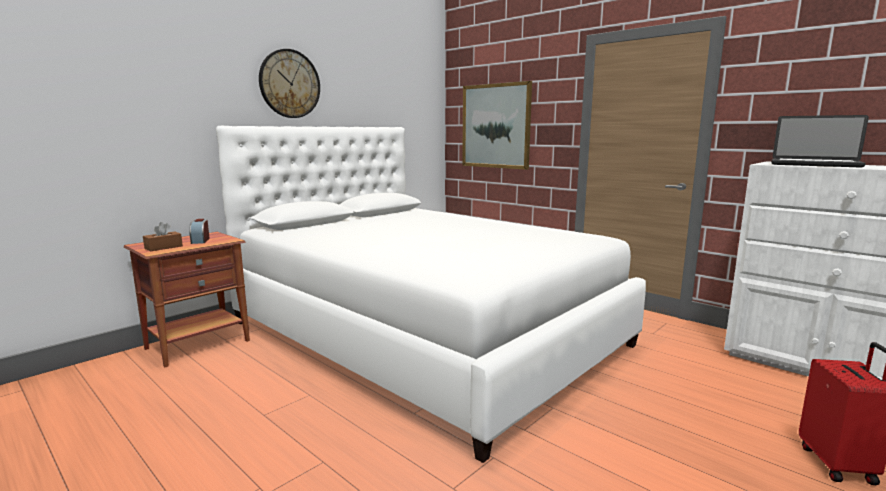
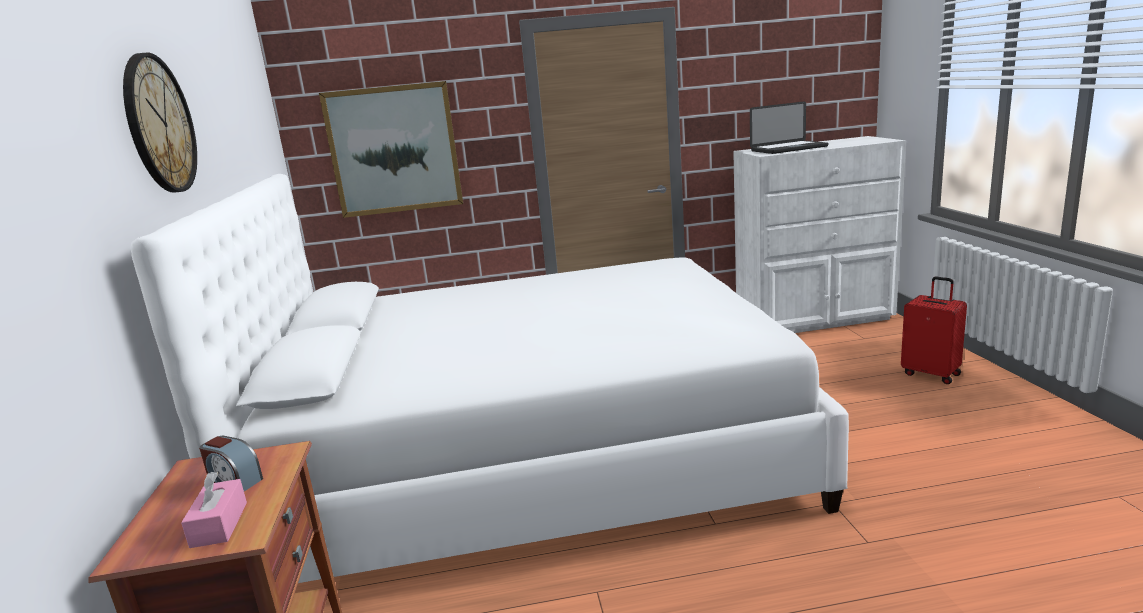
camera: 50 degrees left, 5 degrees up
brown tissue box [143,222,183,251] -> pink tissue box [181,472,247,548]

